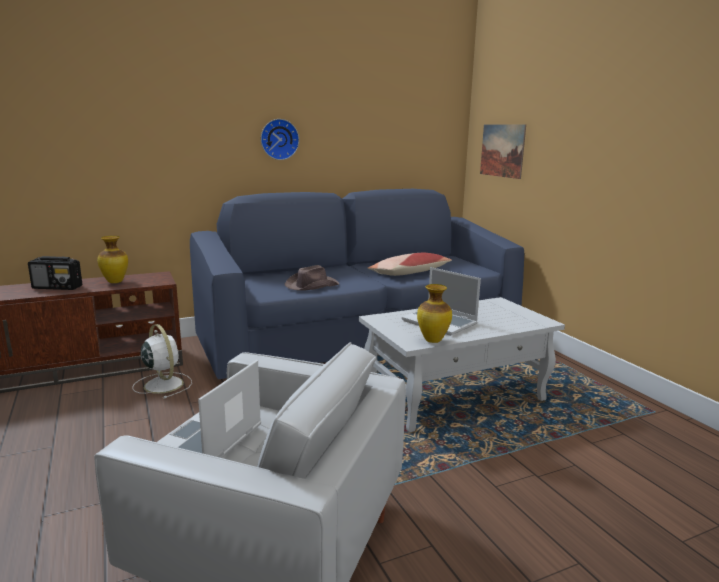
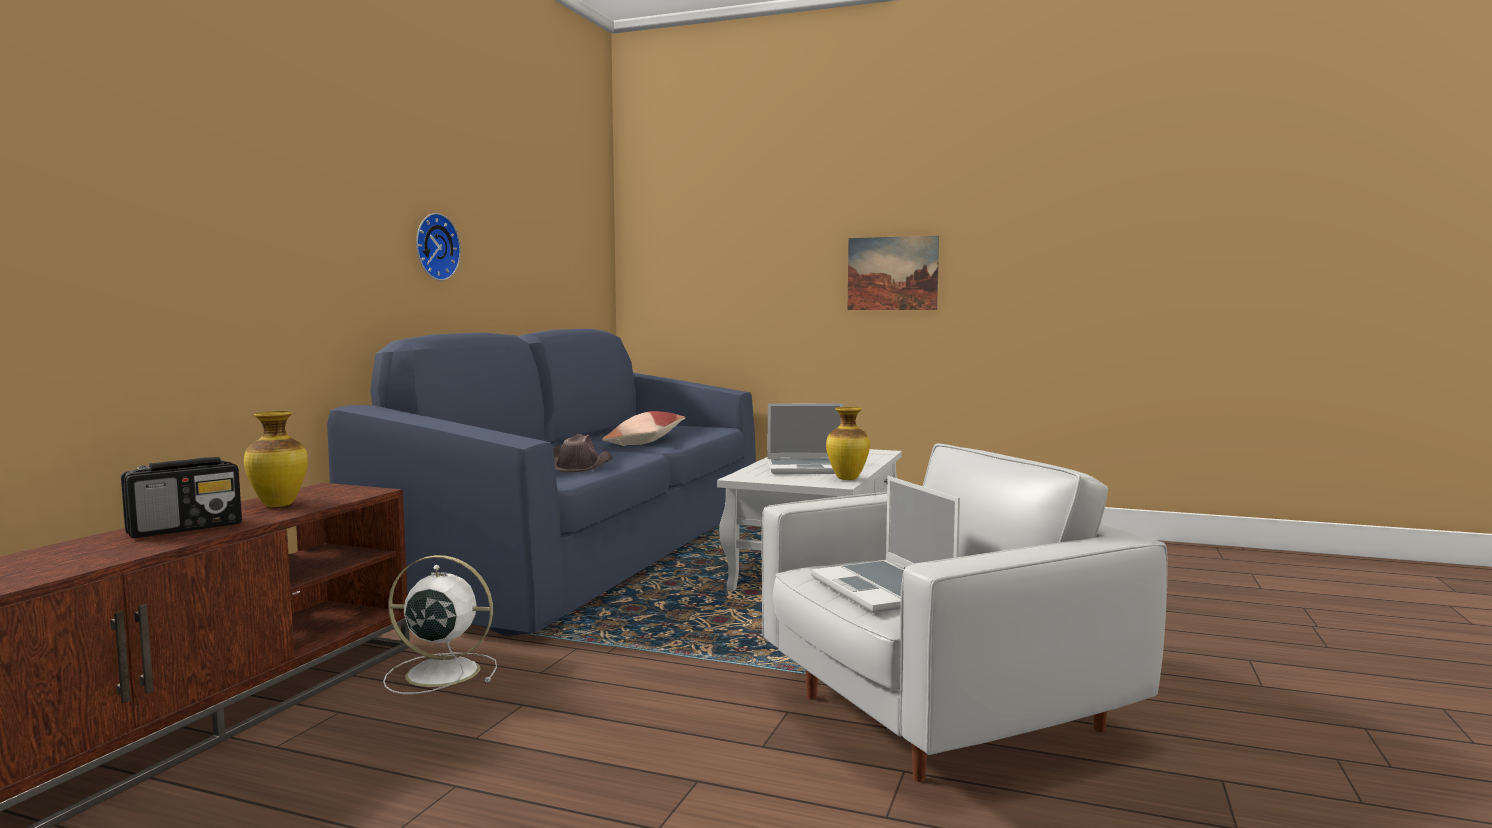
camera: 45 degrees left, 10 degrees down
picture [480,125,526,179] -> picture moved to [848,236,939,310]

